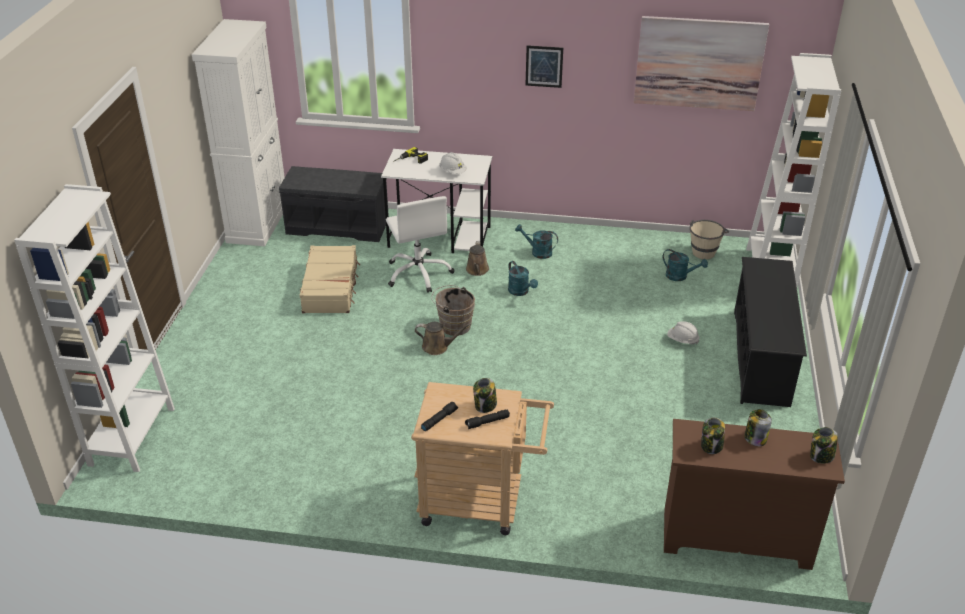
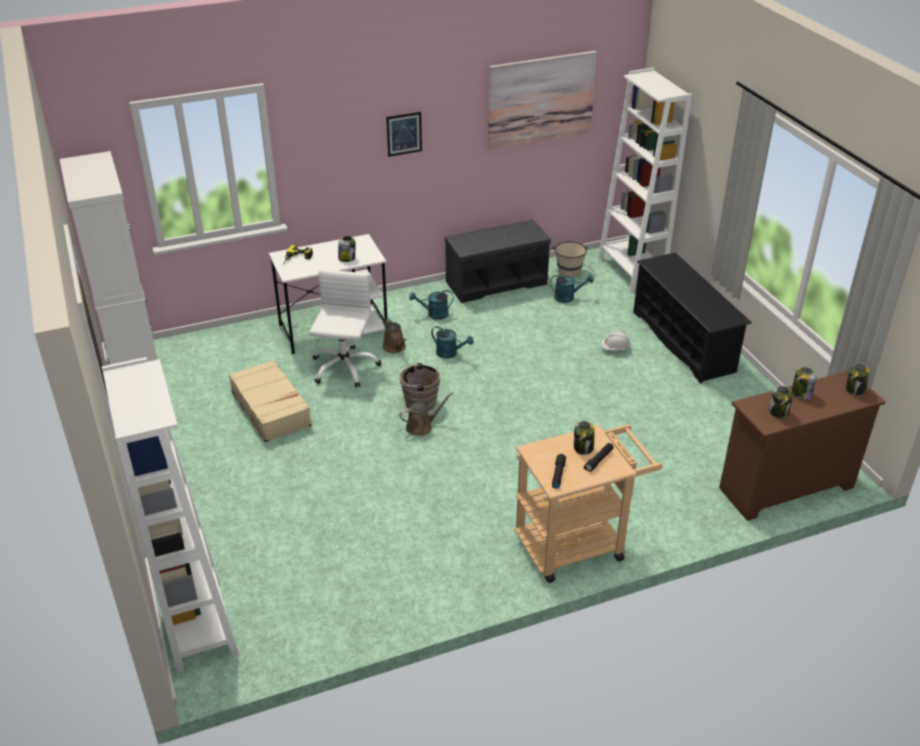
camera: 30 degrees left, 0 degrees up
grey bench [279,166,389,242] -> grey bench moved to [445,220,551,303]
white office chair [386,196,454,293] -> white office chair turned 120 degrees counterclockwise [309,269,381,388]
white hard hat [439,152,467,174] -> jar [338,236,356,262]

